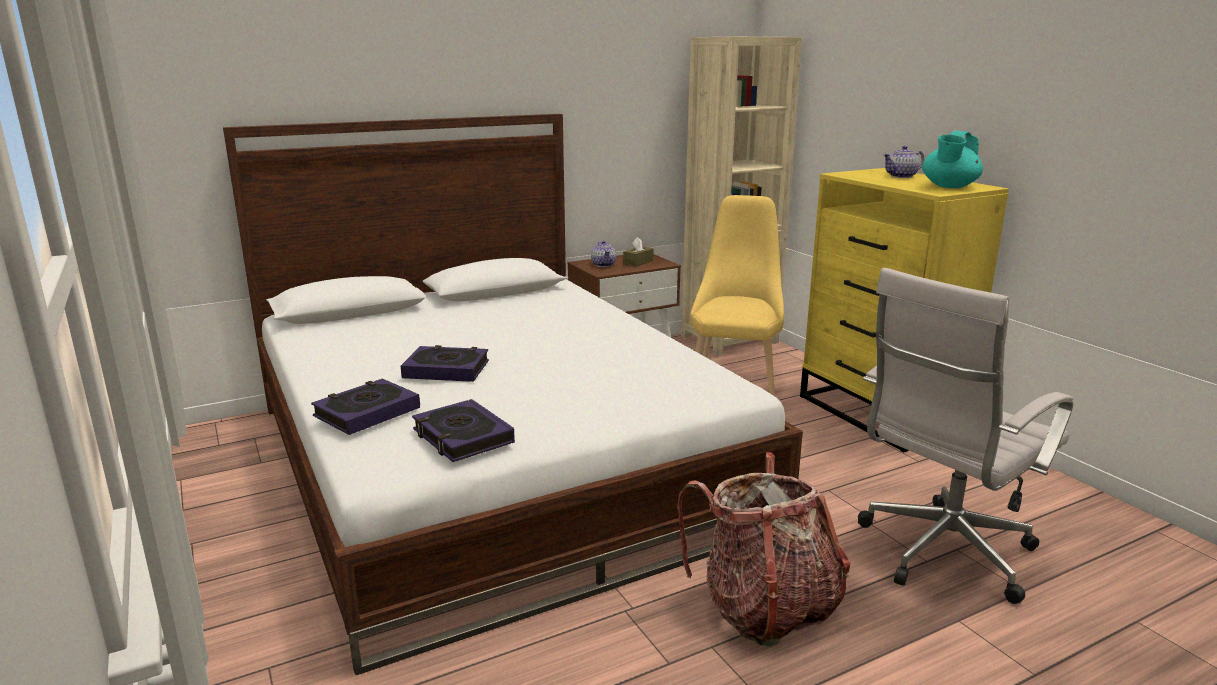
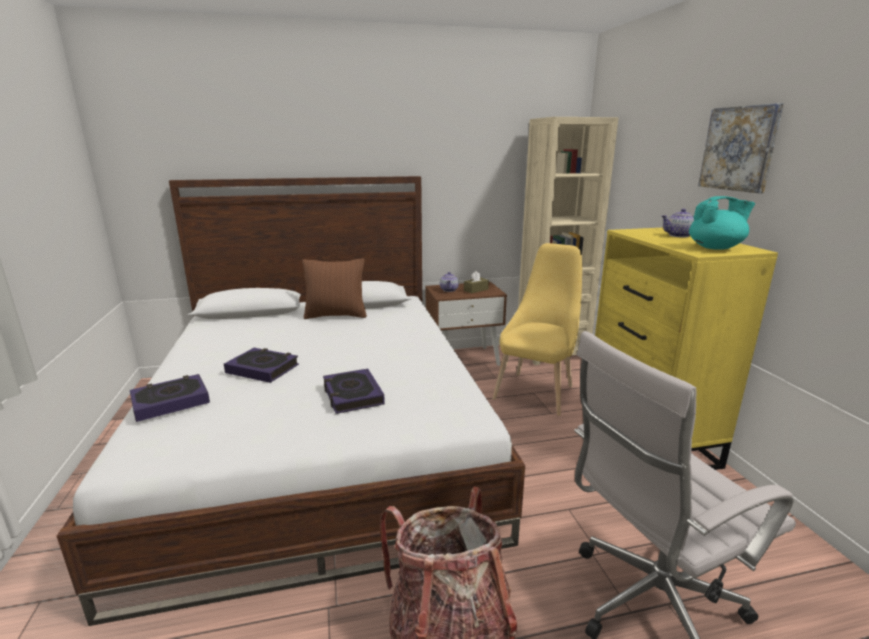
camera: 15 degrees right, 0 degrees up
book [412,399,515,462] -> book moved to [323,368,385,414]
turquoise teapot [922,131,983,188] -> turquoise teapot turned 150 degrees counterclockwise [689,196,755,250]
none -> brown pillow [302,258,367,319]
none -> picture [698,103,784,193]

